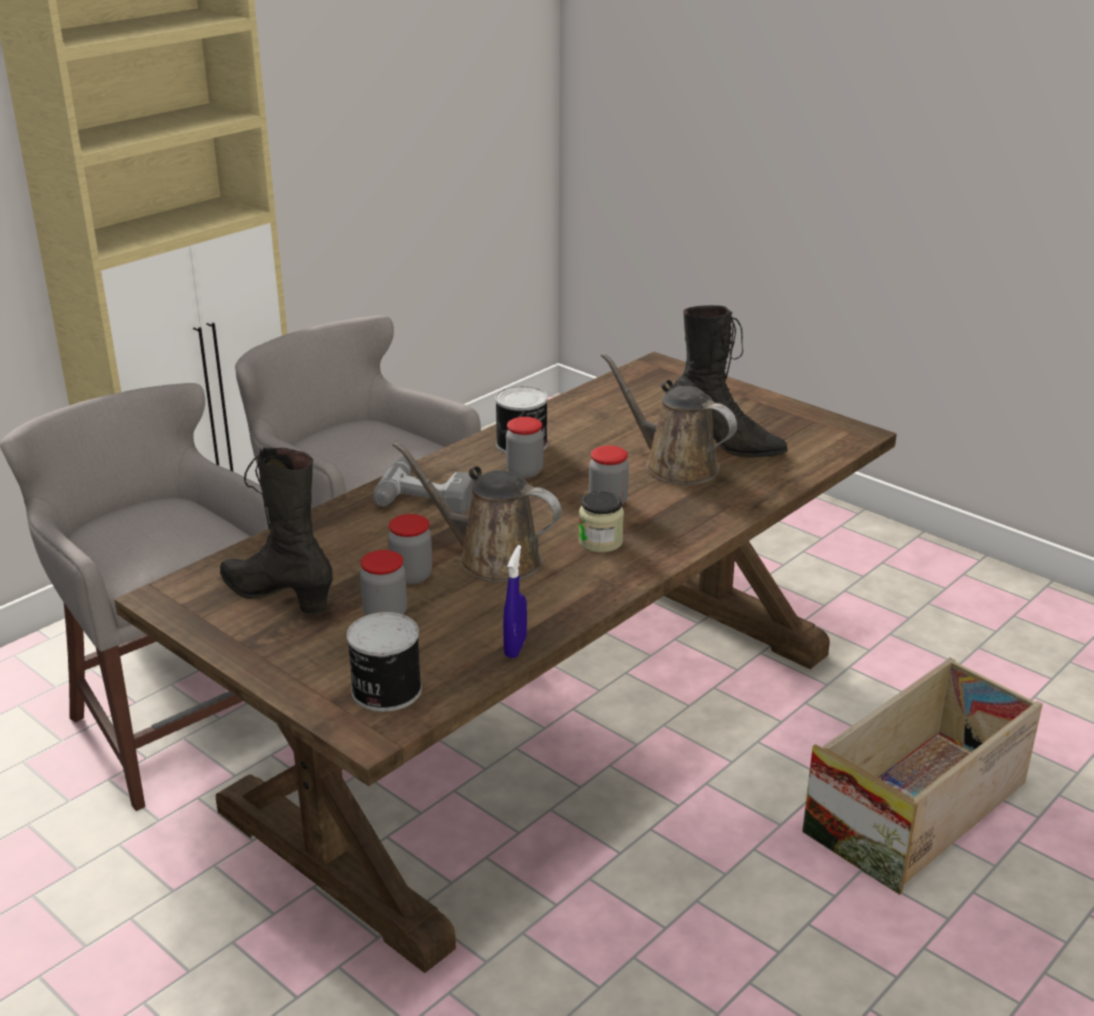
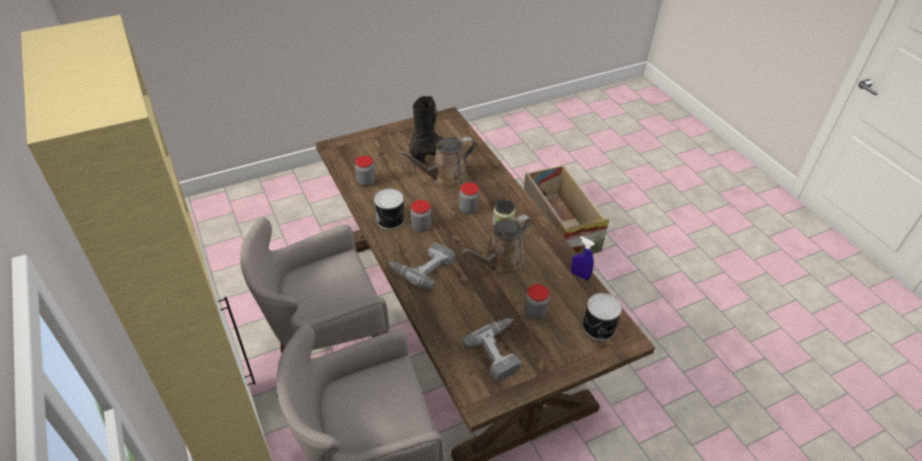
camera: 70 degrees left, 15 degrees up
black boot [220,448,333,614] -> power drill [462,318,522,382]
jar [388,514,433,584] -> jar moved to [355,156,375,186]

